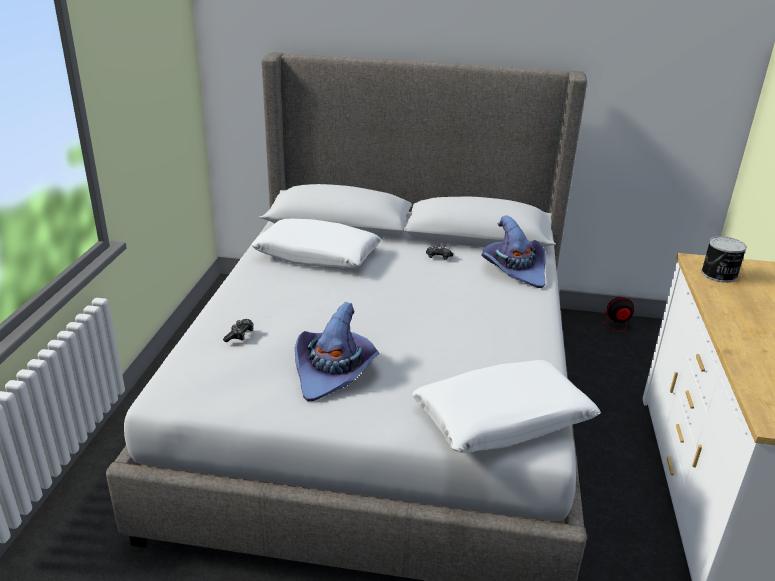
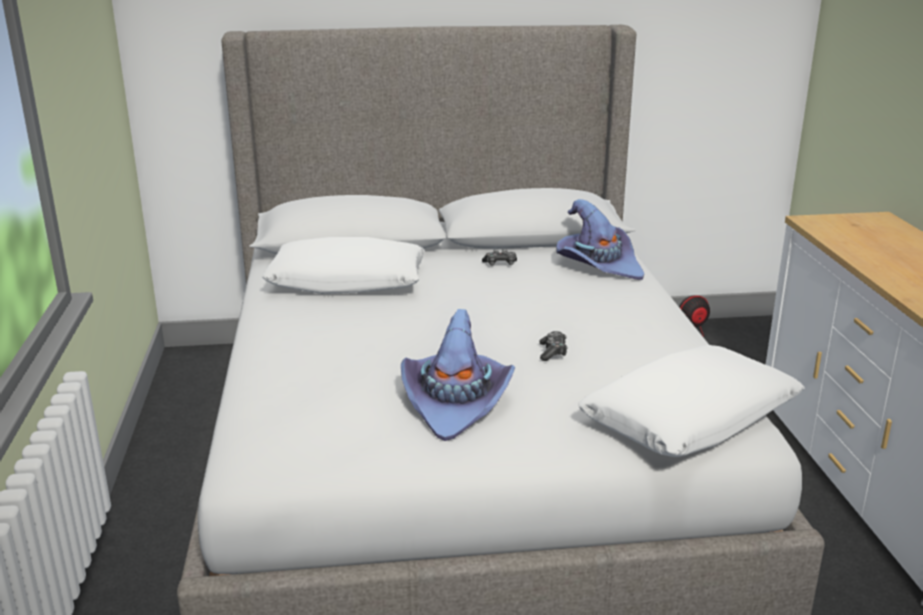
camera: 15 degrees left, 5 degrees down
game controller [223,319,254,342] -> game controller moved to [539,331,568,361]
can [701,236,747,283] -> none

